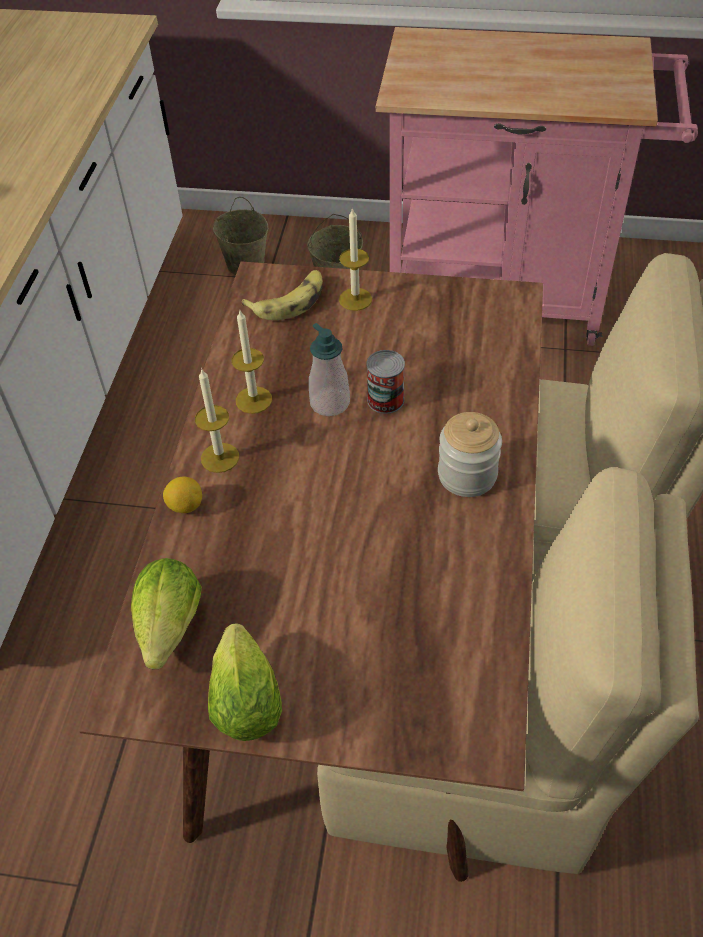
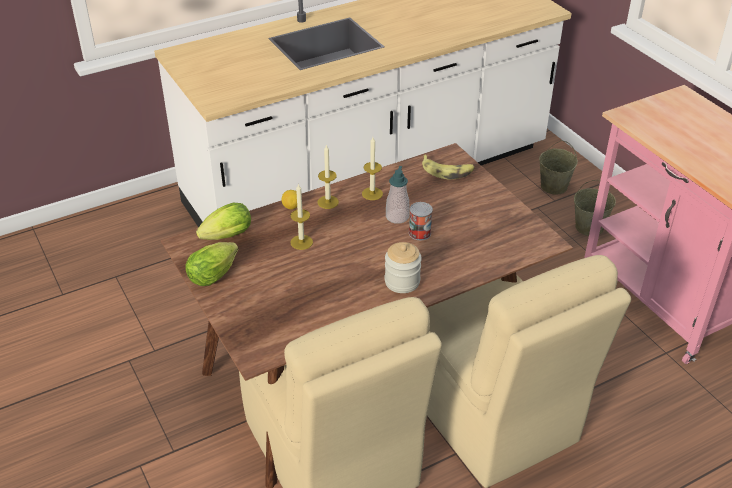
camera: 50 degrees right, 10 degrees down
candle [339,207,372,311] -> candle moved to [290,183,313,250]

